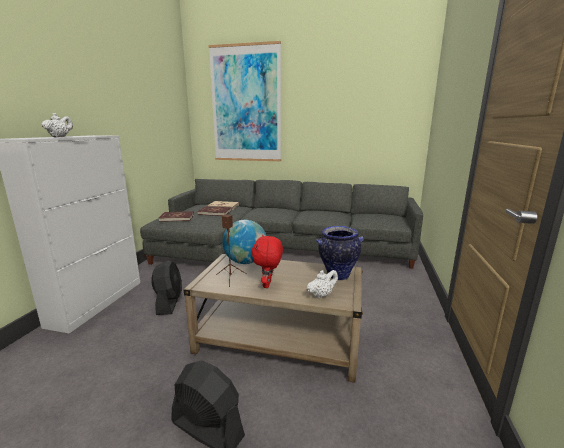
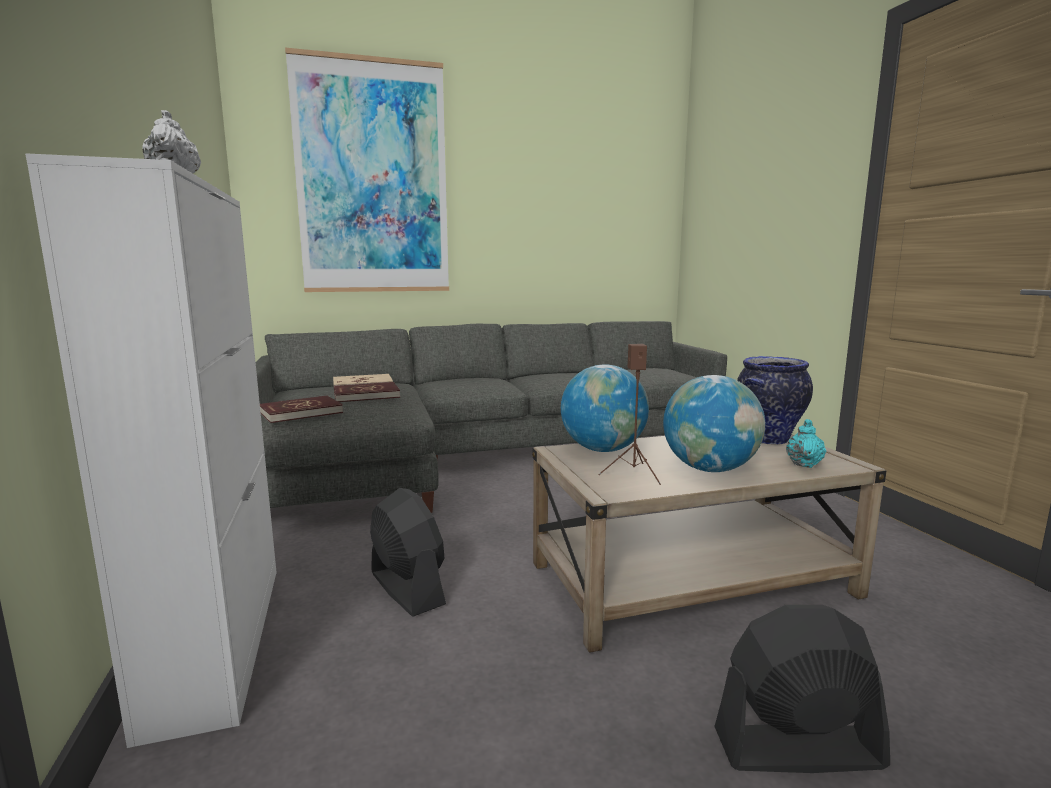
camera: 30 degrees left, 5 degrees down
red plush toy [251,235,283,288] -> globe [663,375,765,472]
white teapot [307,270,338,298] -> turquoise teapot [786,419,826,468]

